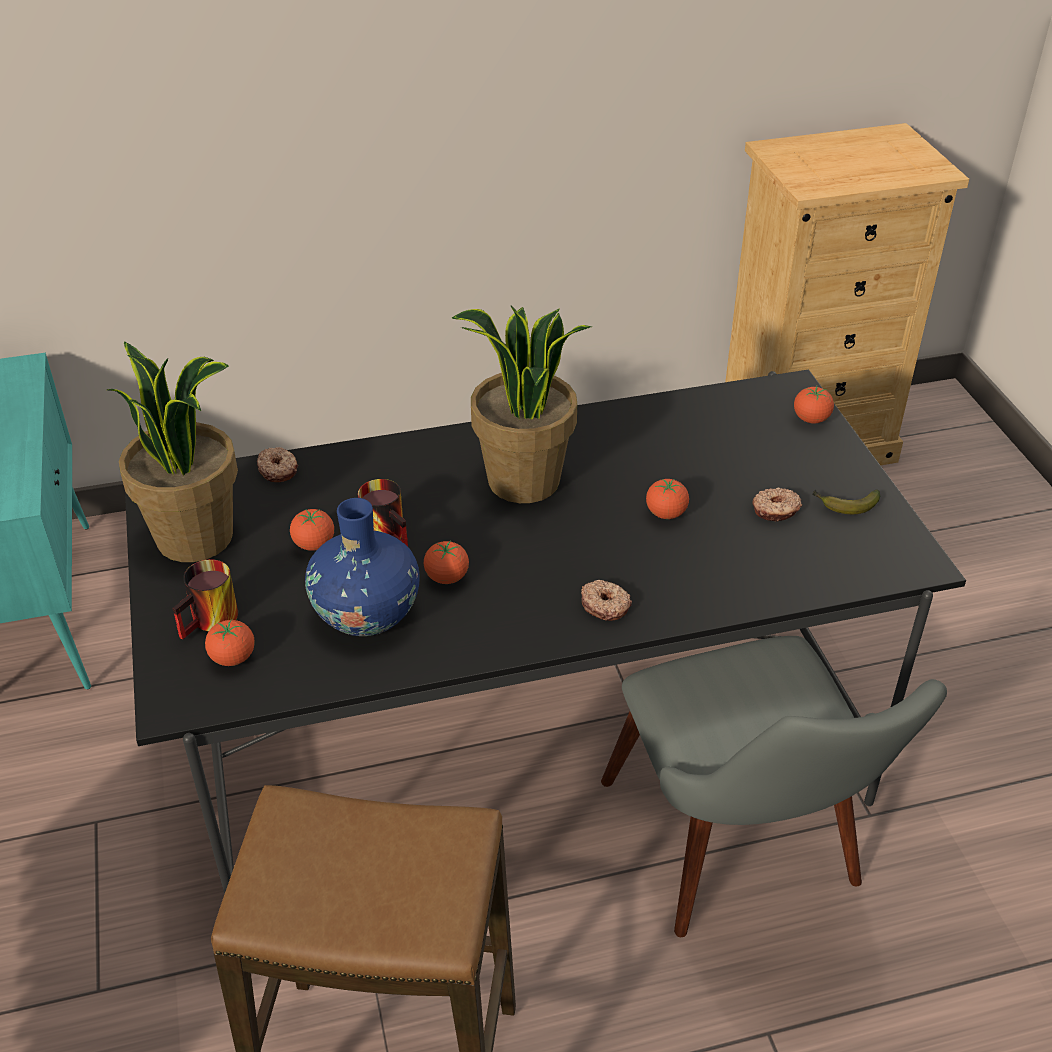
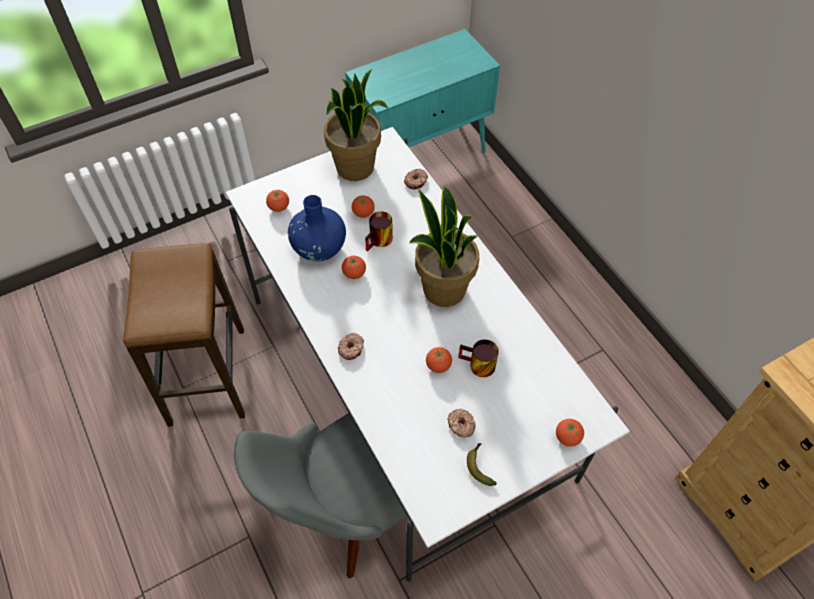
camera: 75 degrees right, 15 degrees up
black dining table [125,369,966,894] -> white dining table [226,127,630,582]
mug [173,559,238,640] -> mug moved to [458,339,499,377]

